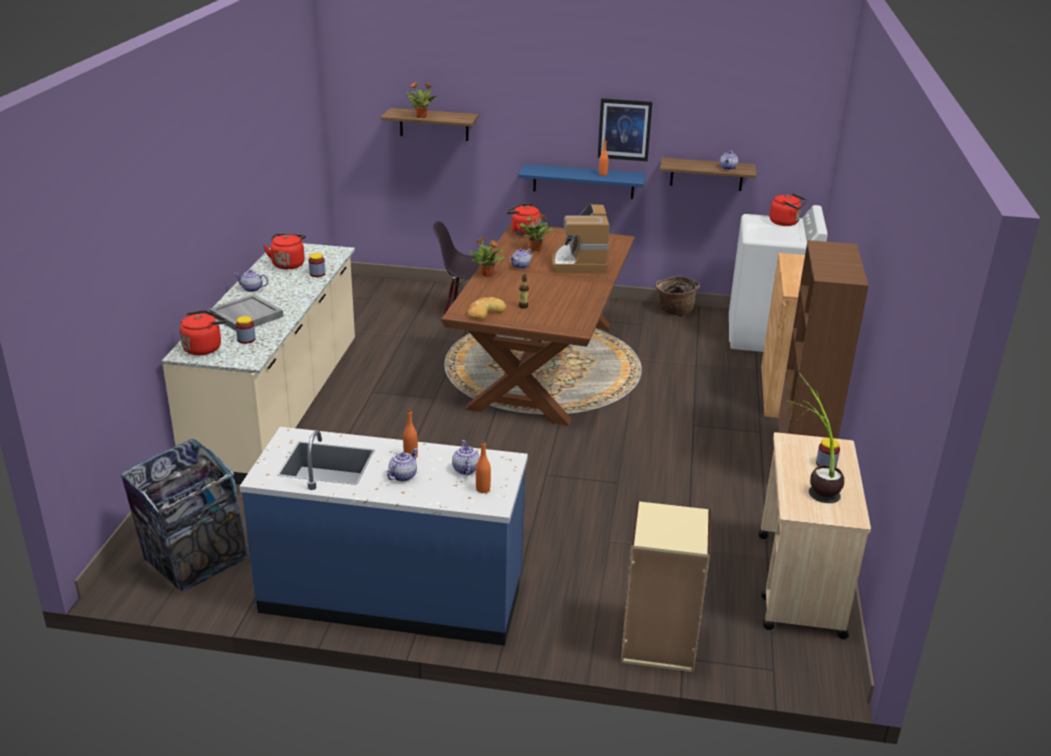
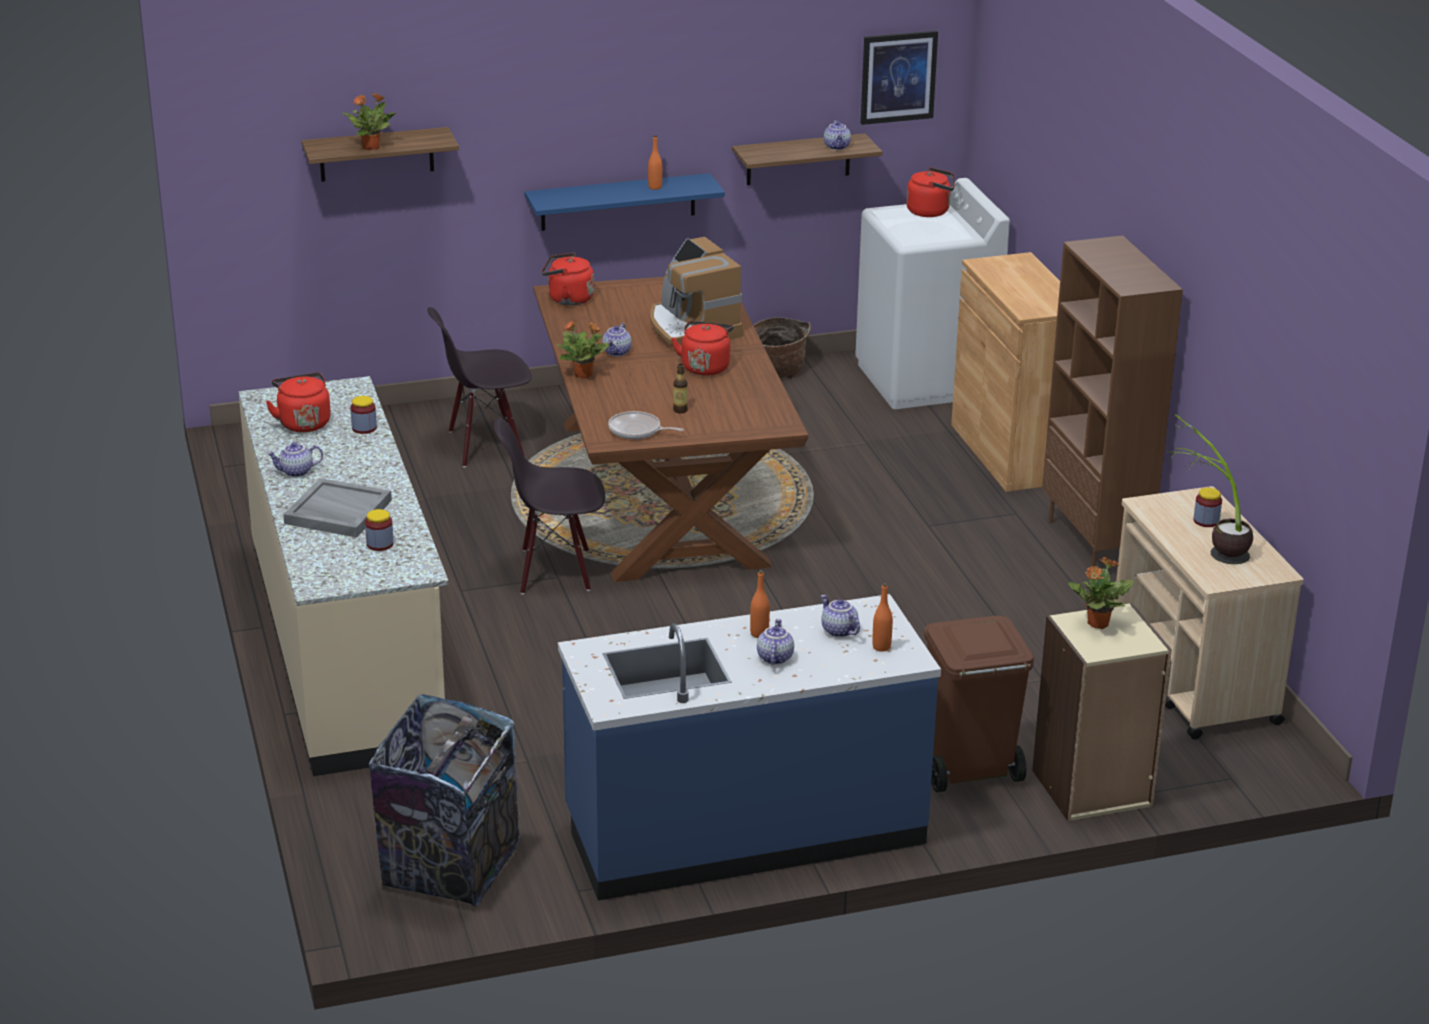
camera: 25 degrees left, 0 degrees up
red kettle [180,310,227,355] -> red kettle moved to [671,321,734,376]
bread [467,297,506,320] -> frying pan [608,411,684,439]
potted plant [520,214,553,251] -> potted plant moved to [1068,556,1133,629]
picture [598,98,653,161] -> picture moved to [861,31,938,125]
none -> black chair [493,418,605,594]
none -> brown trash can [924,616,1034,792]

